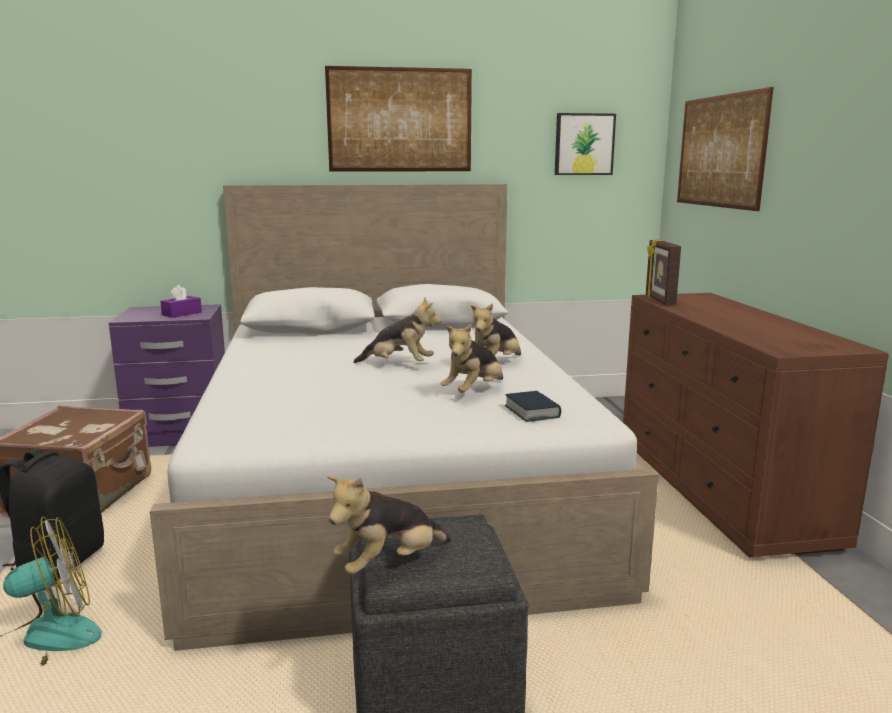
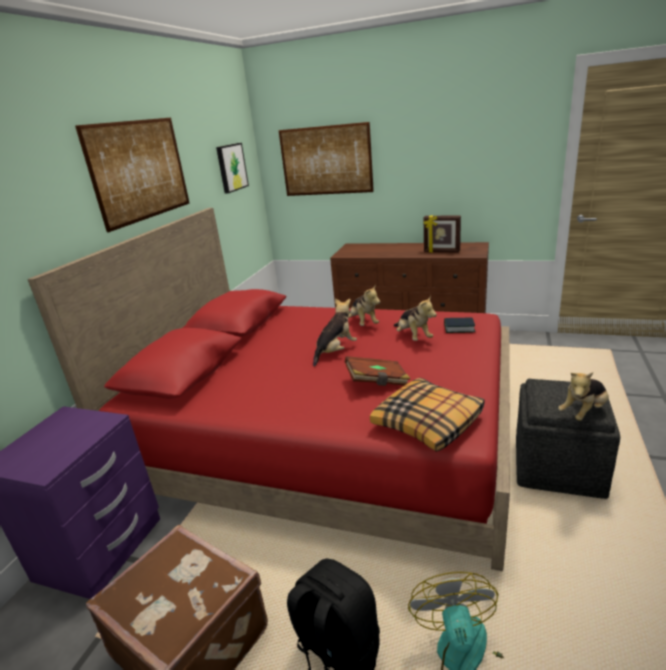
camera: 60 degrees left, 10 degrees up
white bed [150,184,658,651] -> red bed [28,208,510,571]
purple tissue box [160,285,202,318] -> none
plush toy [327,476,452,575] -> plush toy turned 60 degrees clockwise [558,372,609,421]
picture frame [646,239,681,305] -> picture frame moved to [424,215,461,253]
none -> brown book [345,356,410,386]
none -> pillow [370,378,484,452]

